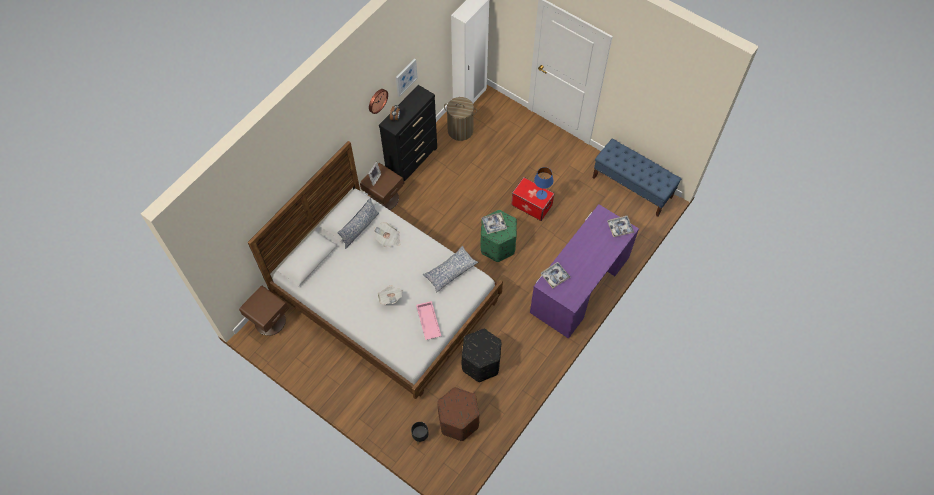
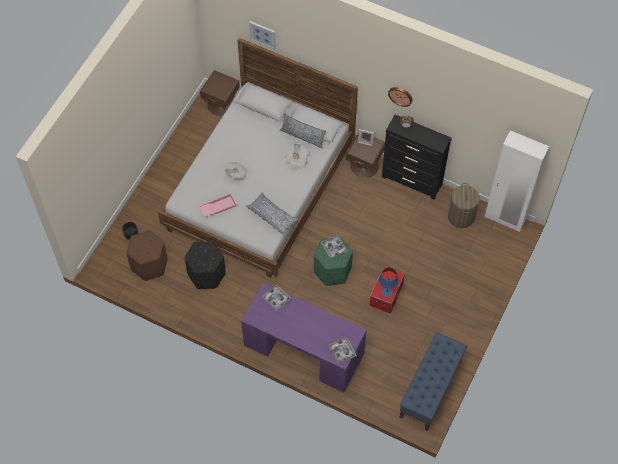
camera: 80 degrees right, 0 degrees up
picture [396,59,418,97] -> picture moved to [249,21,276,50]

